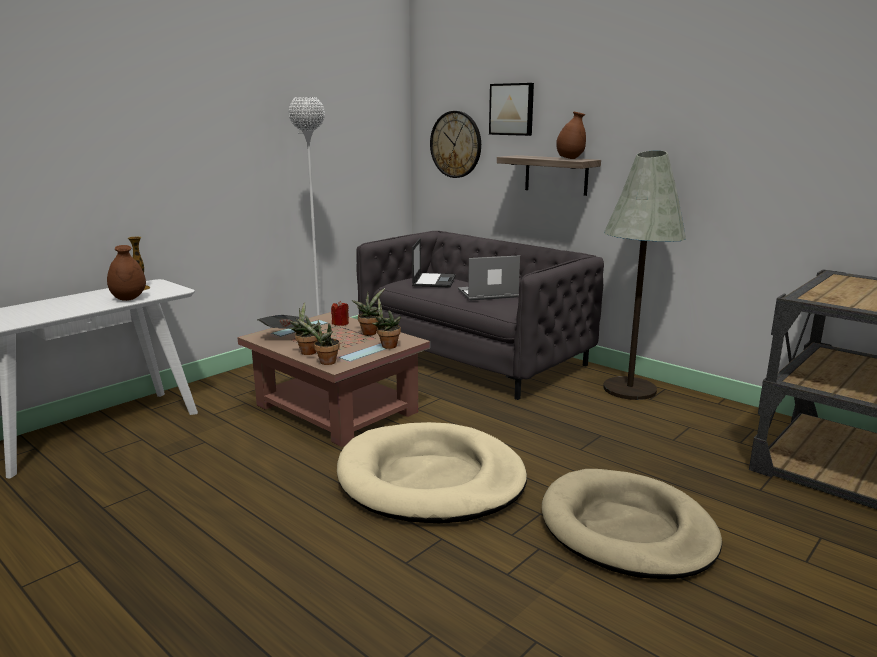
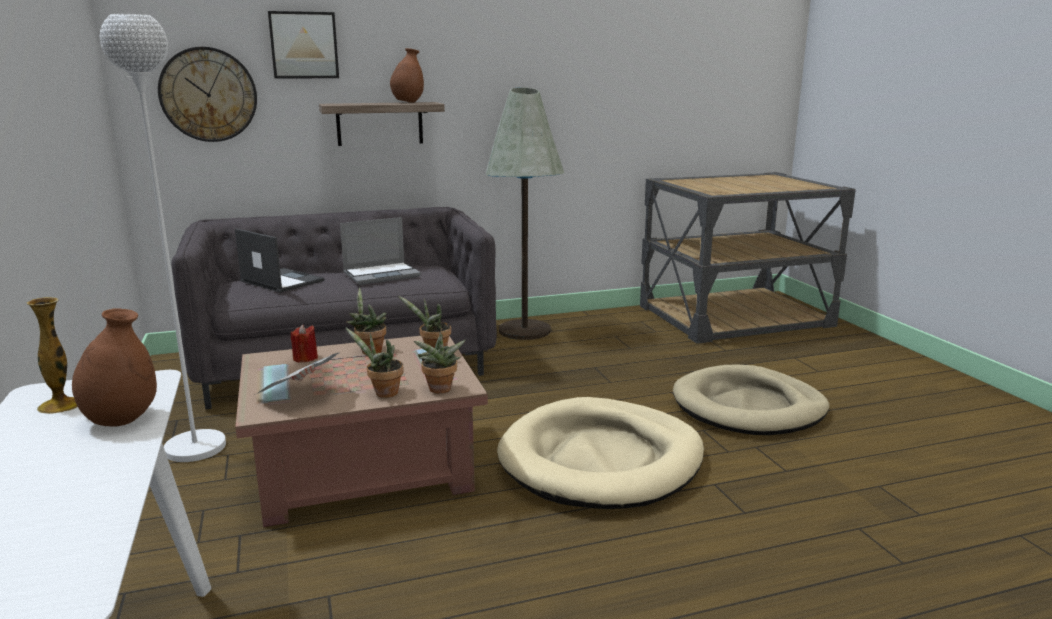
camera: 60 degrees left, 0 degrees up
laptop [458,255,520,301] -> laptop turned 135 degrees counterclockwise [340,217,421,285]

